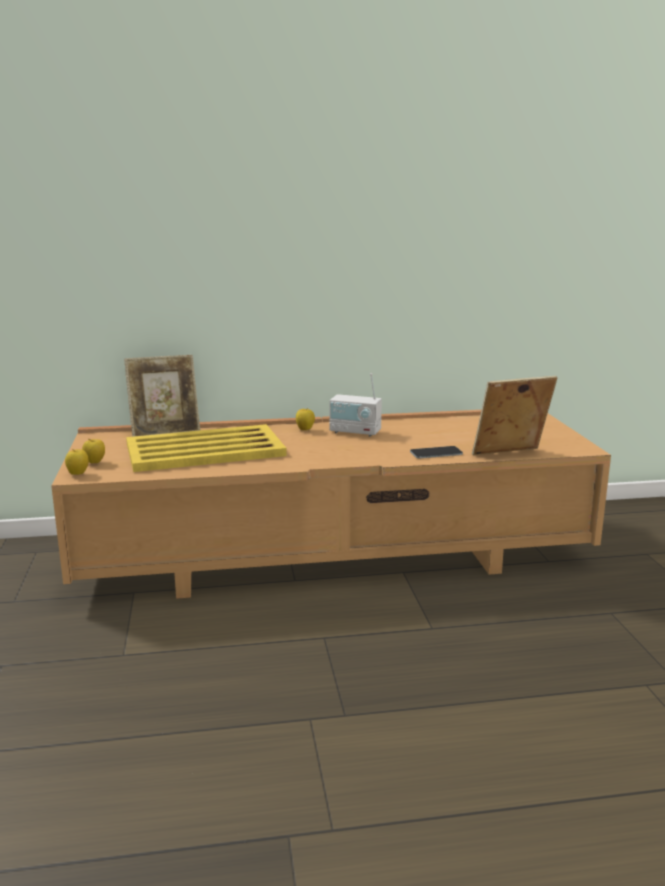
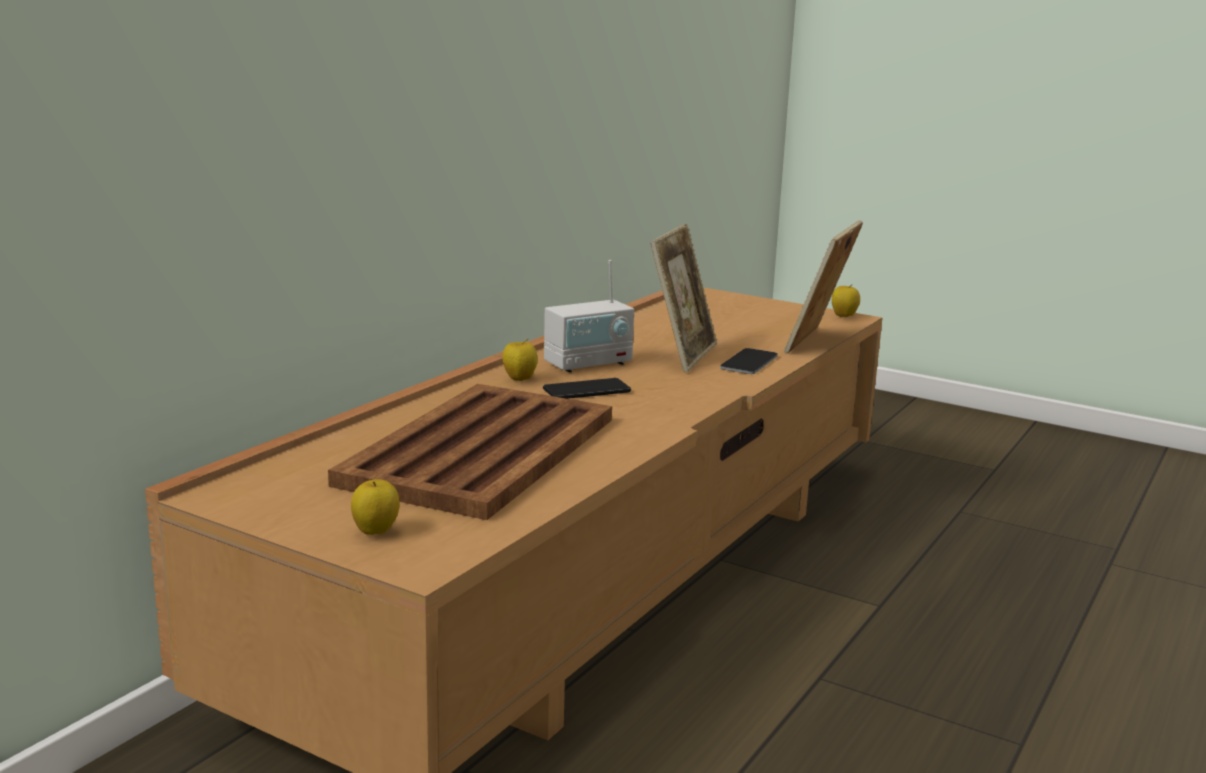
camera: 50 degrees left, 0 degrees up
apple [65,449,89,475] -> apple moved to [832,285,860,317]
picture frame [124,355,200,437] -> picture frame moved to [650,224,717,372]
yellow tray [126,424,287,472] -> brown tray [328,384,612,520]
none -> phone [543,378,631,399]

